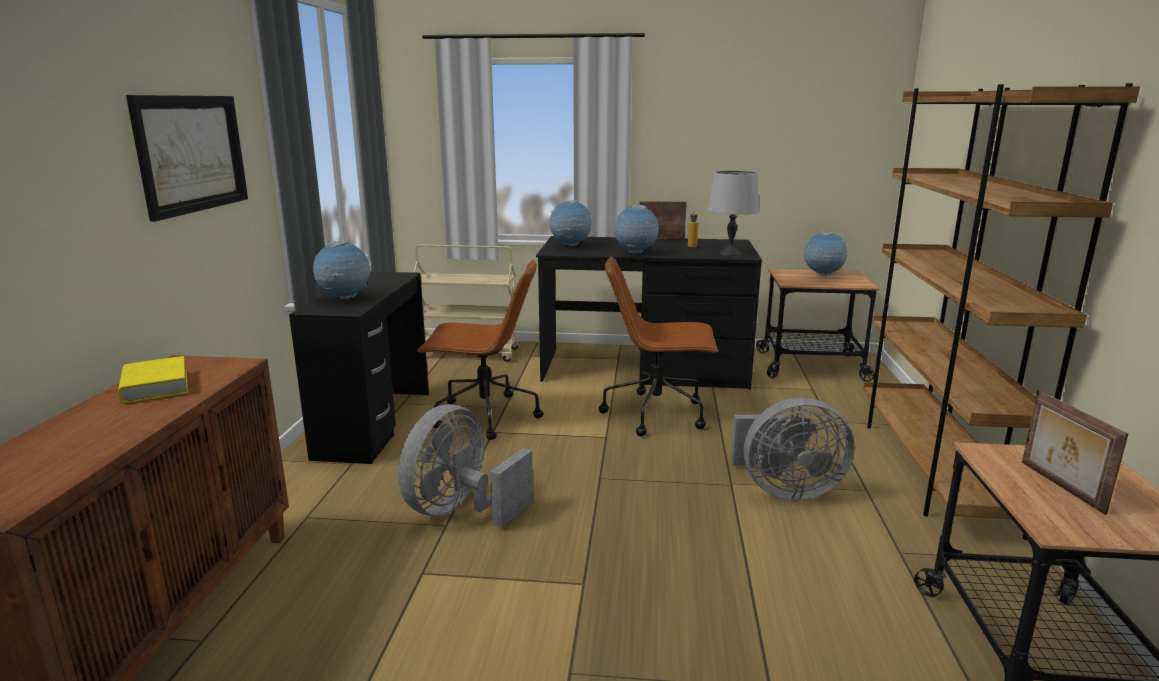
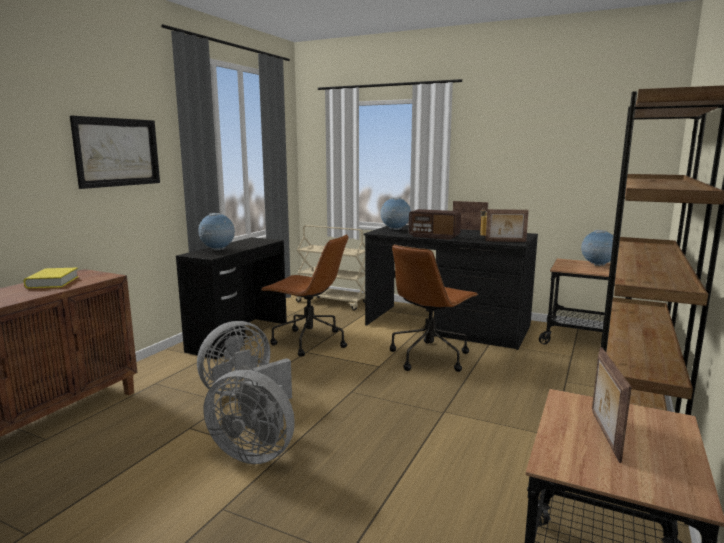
camera: 20 degrees right, 5 degrees down
brown office chair [599,256,718,436] -> brown office chair turned 75 degrees counterclockwise [390,245,479,372]
globe [614,205,659,254] -> radio [409,209,461,240]
grey table lamp [708,171,759,257] -> picture frame [485,209,529,242]
grey fan [731,398,854,501] -> grey fan moved to [204,370,295,464]

